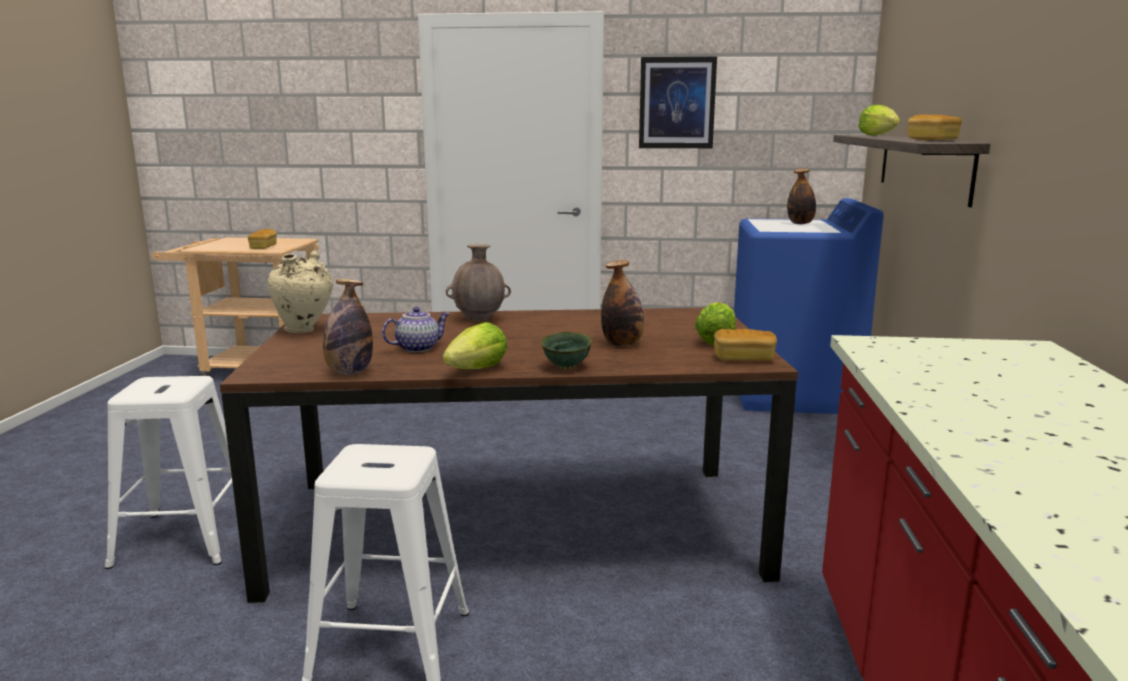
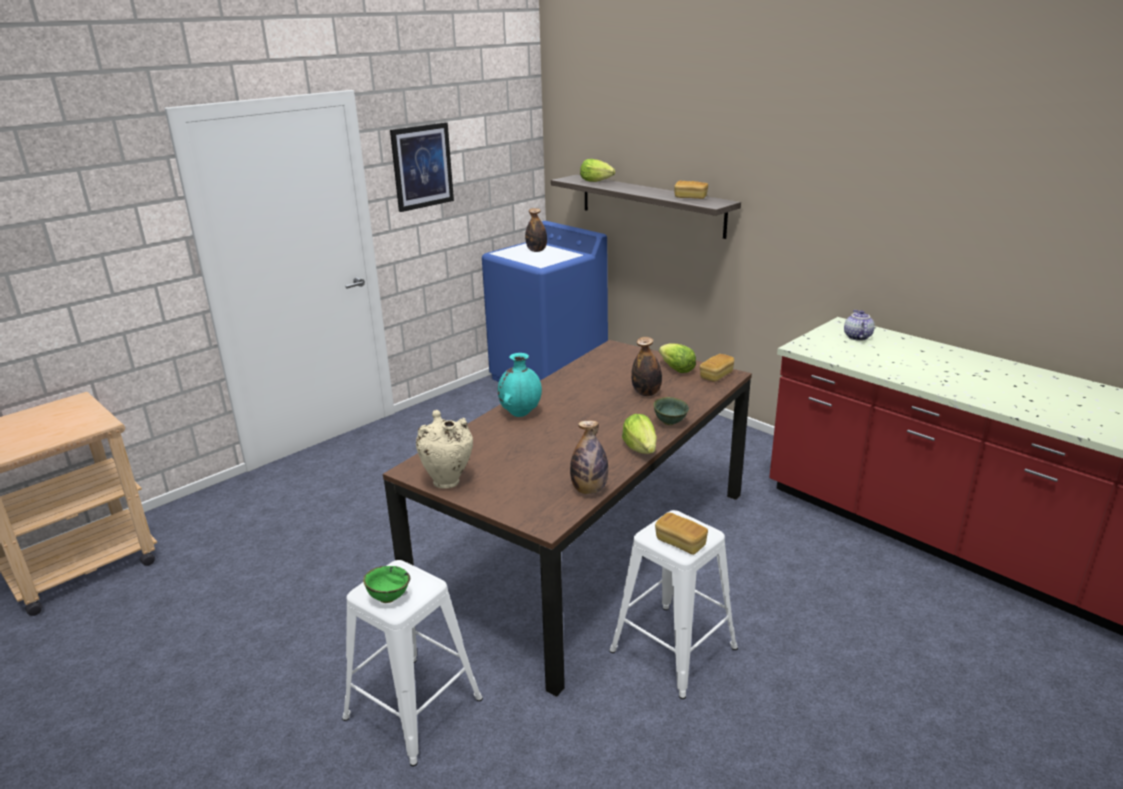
camera: 50 degrees left, 10 degrees up
bread [248,229,277,249] -> bread moved to [655,513,708,555]
teapot [382,307,449,352] -> teapot moved to [844,310,875,341]
brown vase [446,244,511,321] -> turquoise vase [498,353,542,417]
none -> green bowl [363,566,410,603]

